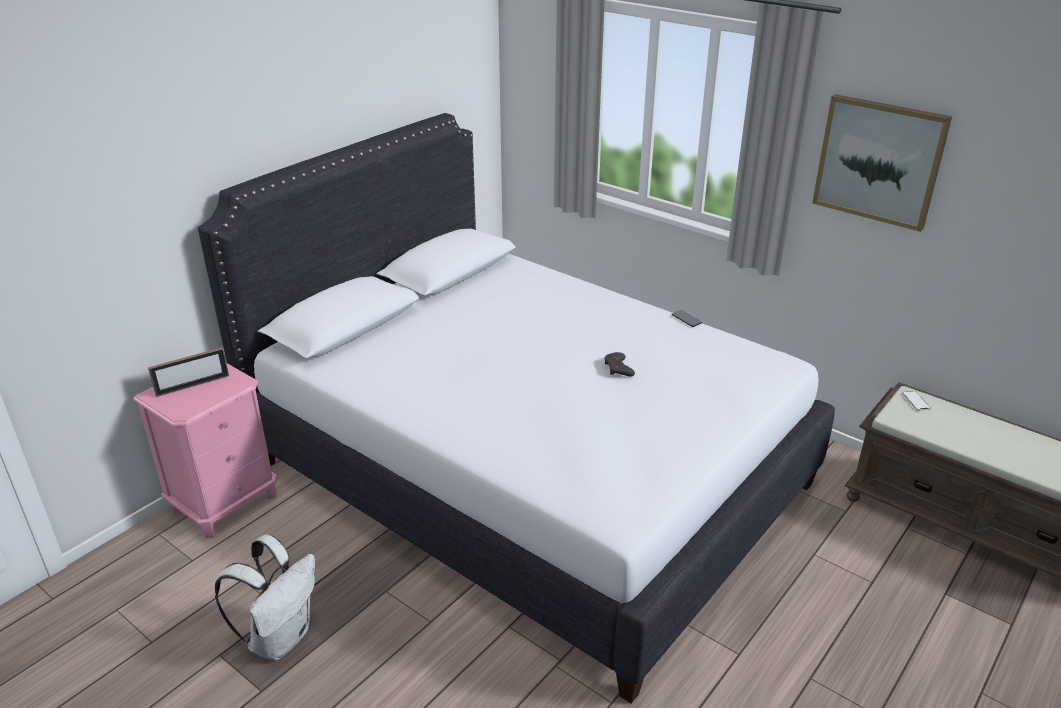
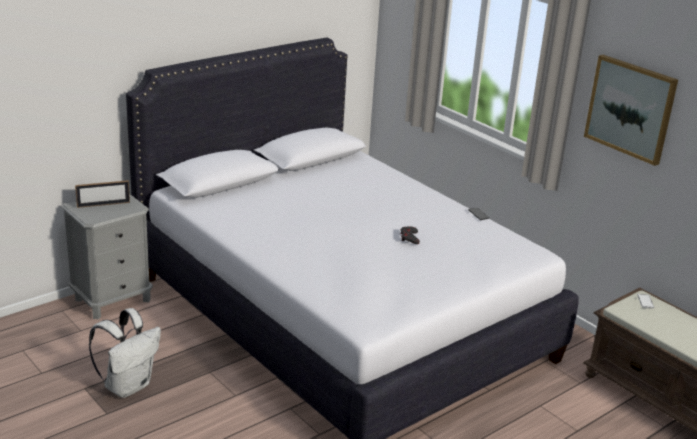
camera: 10 degrees right, 5 degrees down
pink nightstand [133,363,277,538] -> grey nightstand [62,194,153,319]

